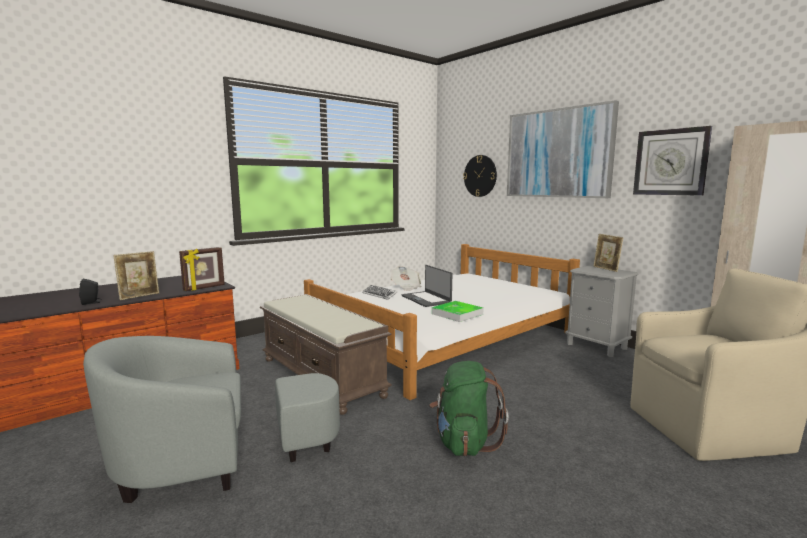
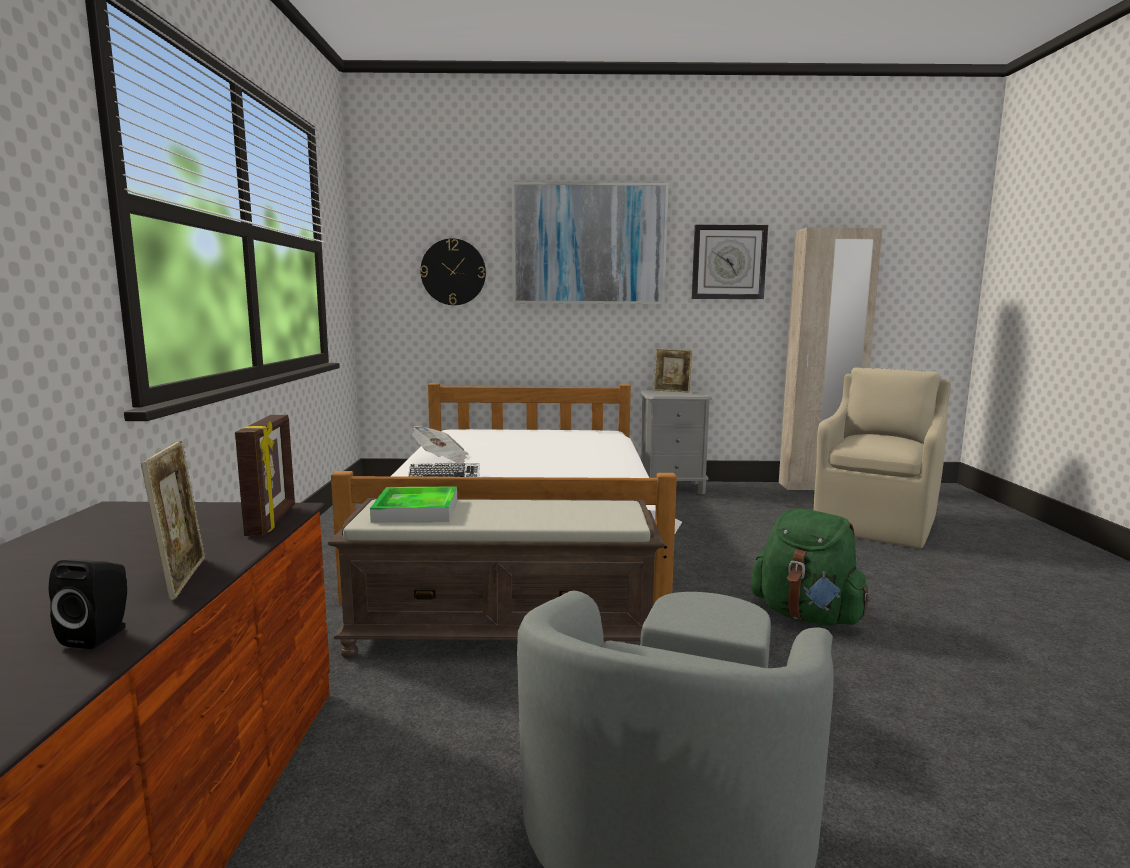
camera: 50 degrees left, 0 degrees up
laptop [401,265,452,307] -> none
tray [432,301,483,322] -> tray moved to [370,486,457,523]

